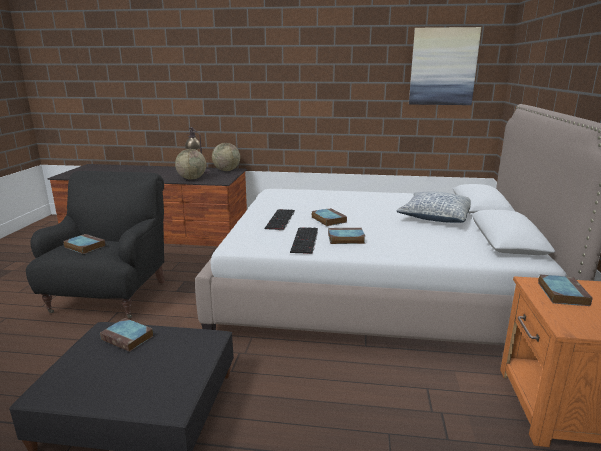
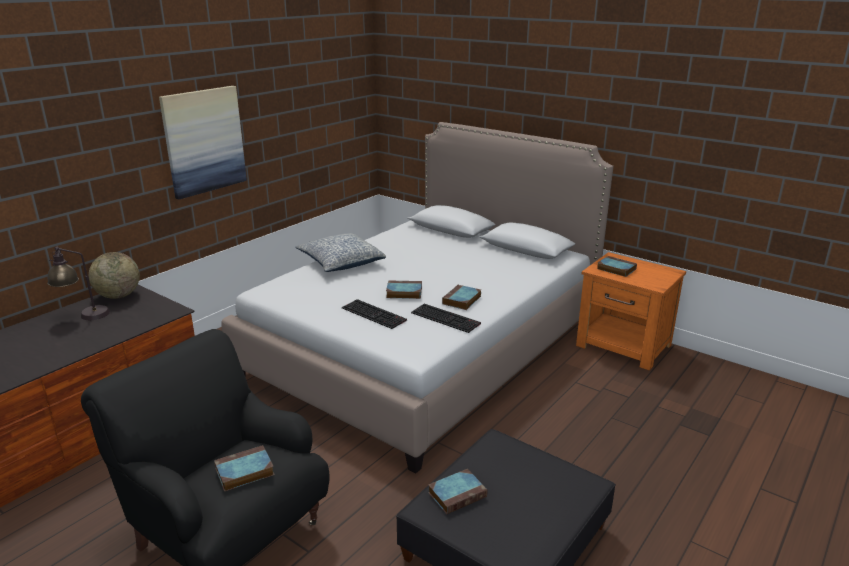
camera: 60 degrees left, 5 degrees up
globe [175,149,206,180] -> none
pillow [396,192,471,223] -> pillow moved to [295,233,386,272]
picture [409,27,481,105] -> picture moved to [159,86,247,200]

